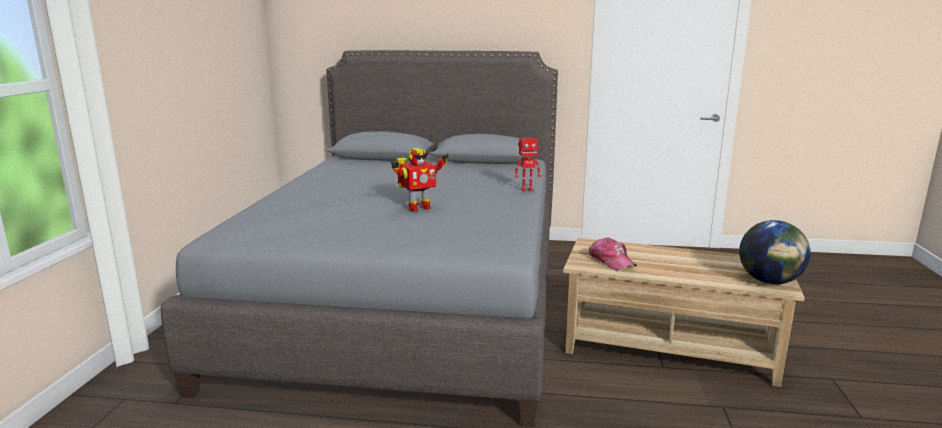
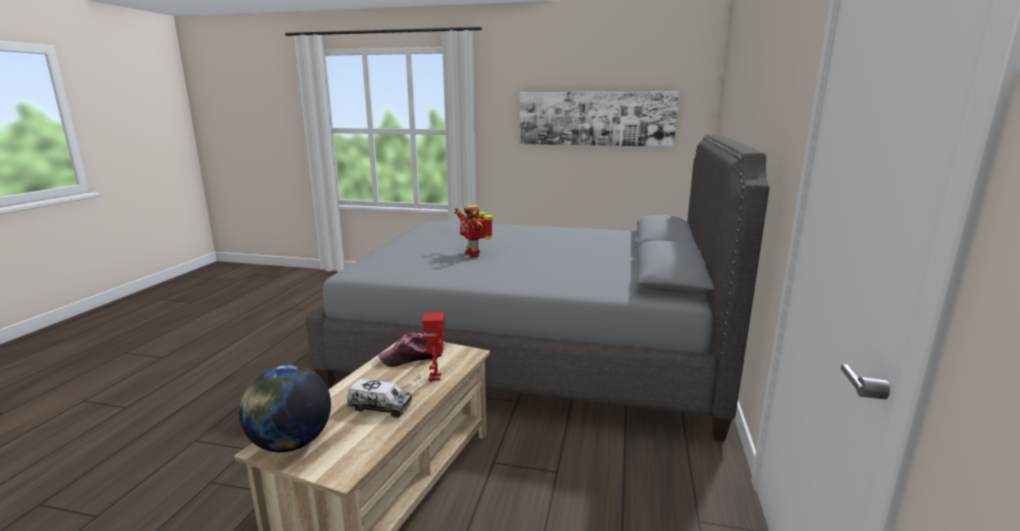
camera: 95 degrees right, 0 degrees up
toy robot [514,138,542,192] -> toy robot moved to [422,312,445,381]
none -> toy truck [347,379,412,418]
none -> picture [520,92,679,147]

